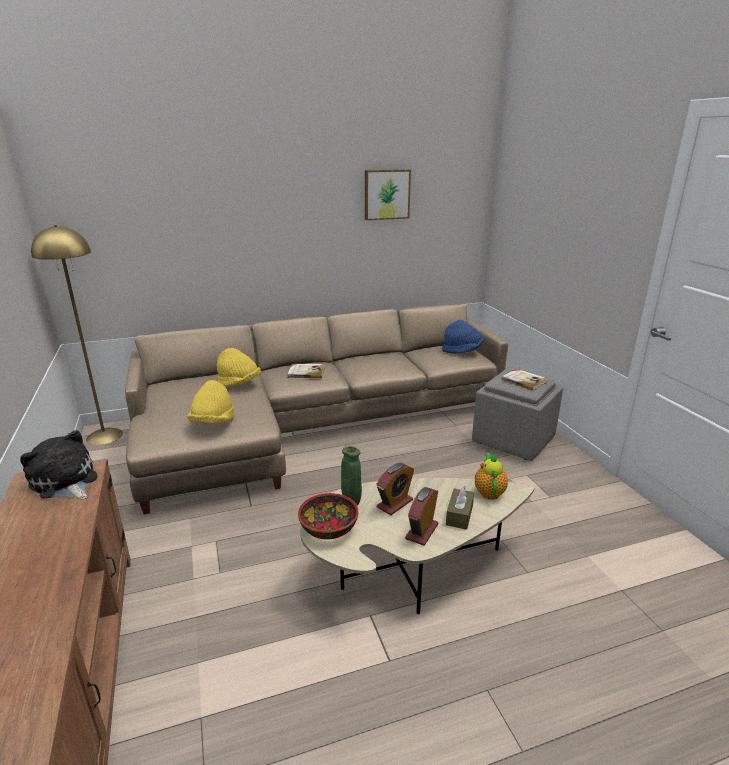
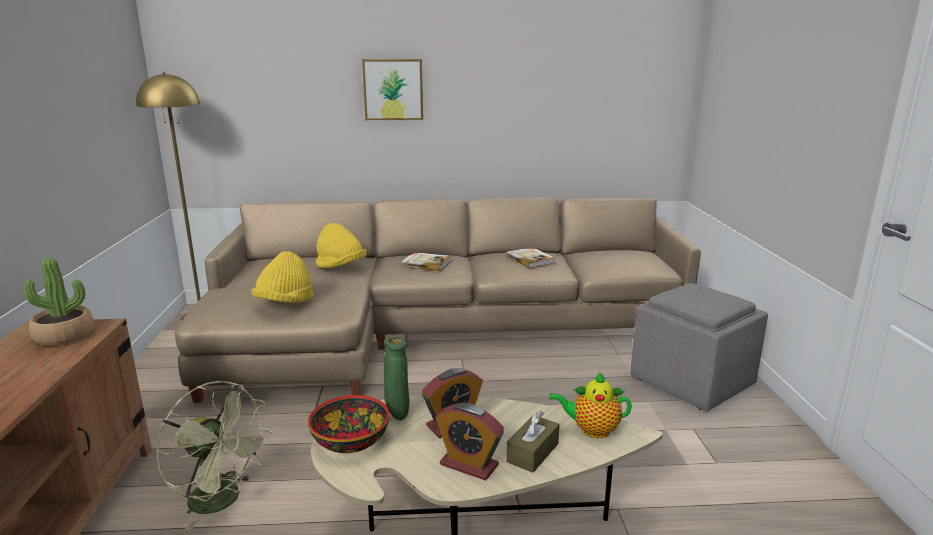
camera: 15 degrees right, 5 degrees down
plush toy [20,430,98,499] -> potted plant [23,258,94,346]
picture [365,169,411,220] -> picture moved to [362,59,423,120]
alarm clock [405,487,438,546] -> alarm clock turned 105 degrees counterclockwise [436,403,504,481]
blue hat [442,320,484,354] -> none
teapot [475,453,508,500] -> teapot turned 105 degrees counterclockwise [549,372,632,438]
book [502,369,548,391] -> book moved to [505,247,556,268]
none -> green fan [156,381,272,531]

